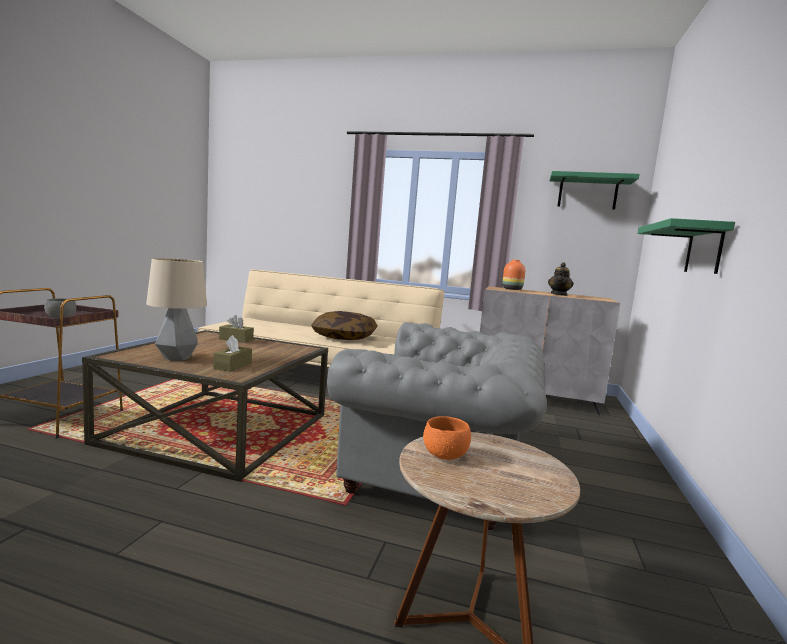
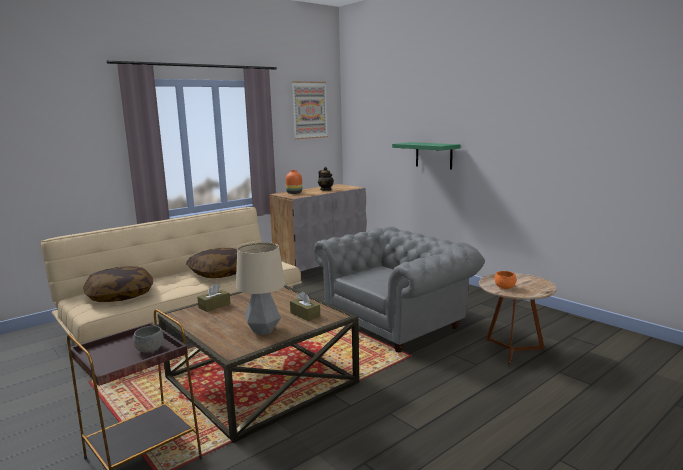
camera: 55 degrees left, 5 degrees up
green shelf [550,171,640,210] -> picture [292,81,328,139]
none -> pillow [83,266,153,302]

